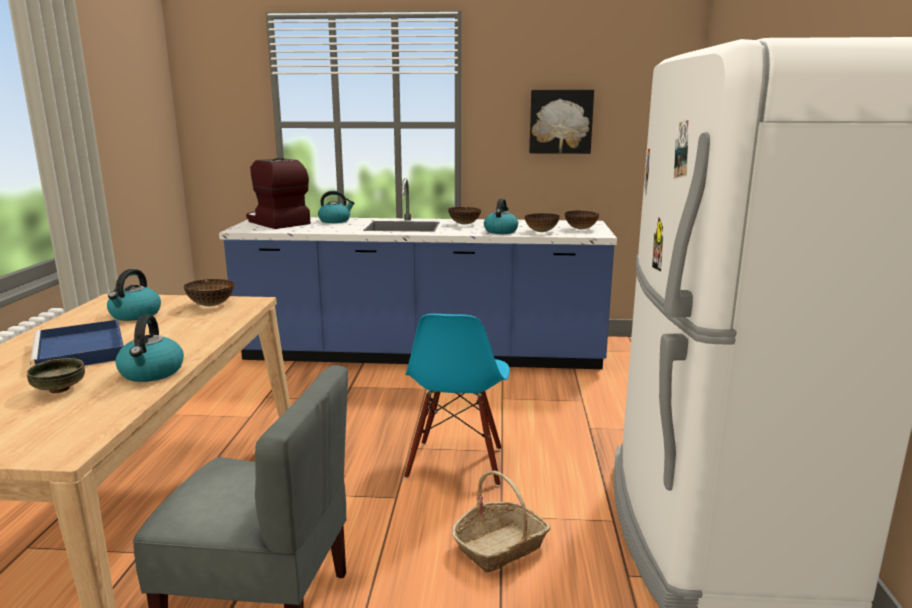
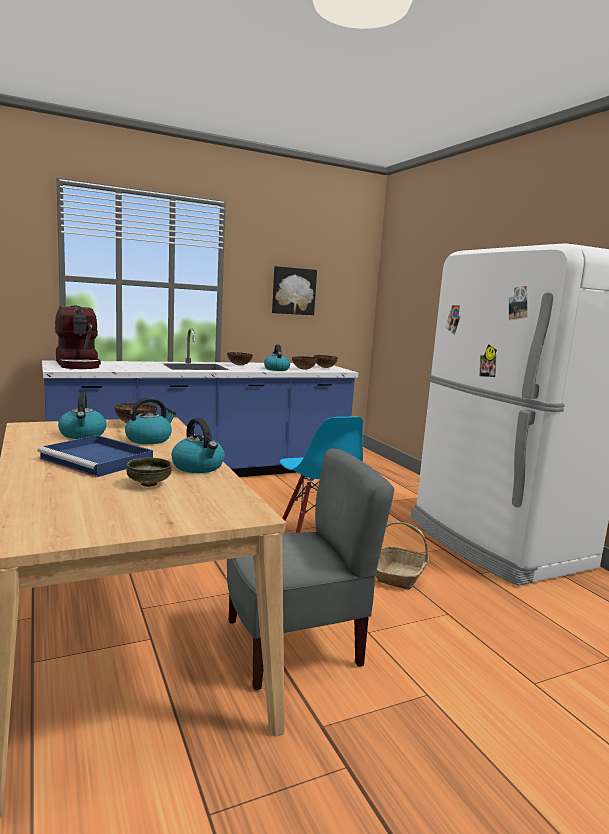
camera: 30 degrees left, 5 degrees down
coffee machine [246,158,310,229] -> coffee machine turned 135 degrees counterclockwise [55,305,101,369]
kettle [318,191,355,223] -> kettle moved to [125,397,176,444]

